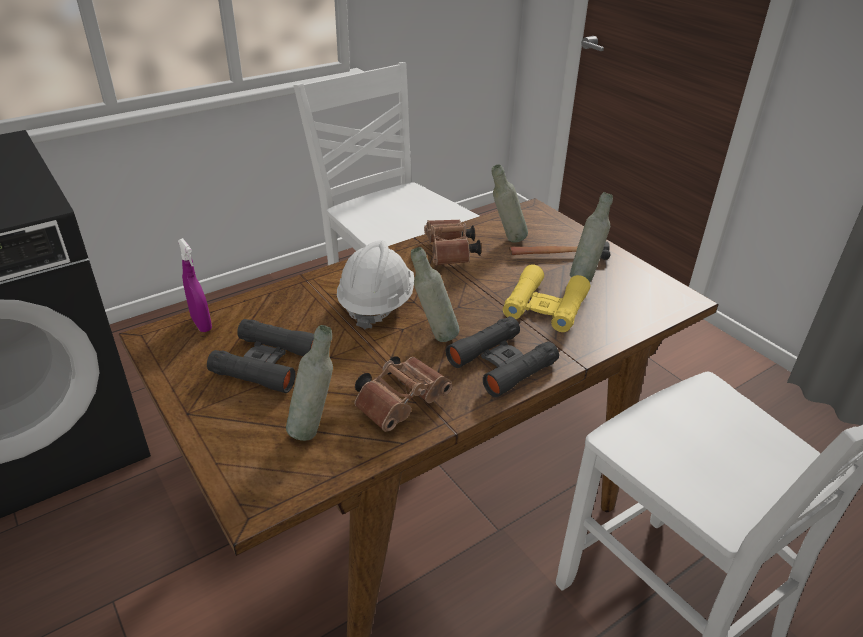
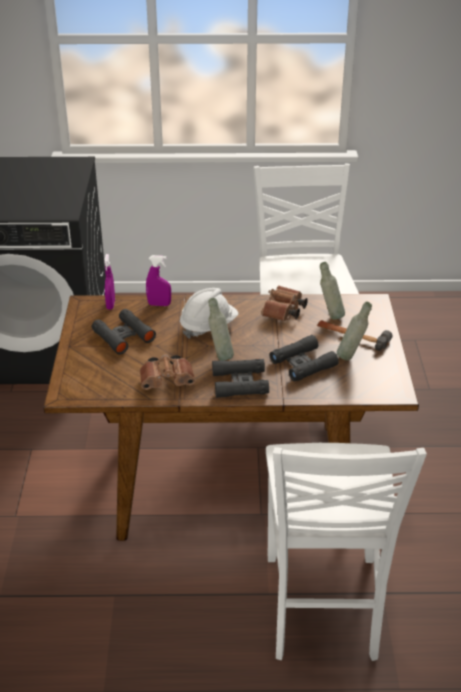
camera: 35 degrees right, 0 degrees up
grey bottle [286,325,333,441] -> none
yellow binoculars [503,264,590,332] -> black binoculars [270,335,339,381]
none -> purple spray bottle [146,255,171,306]

